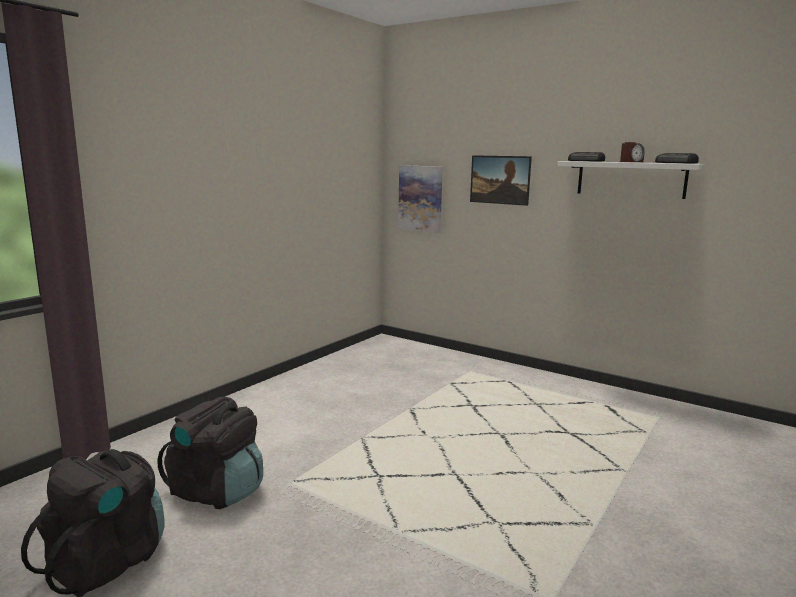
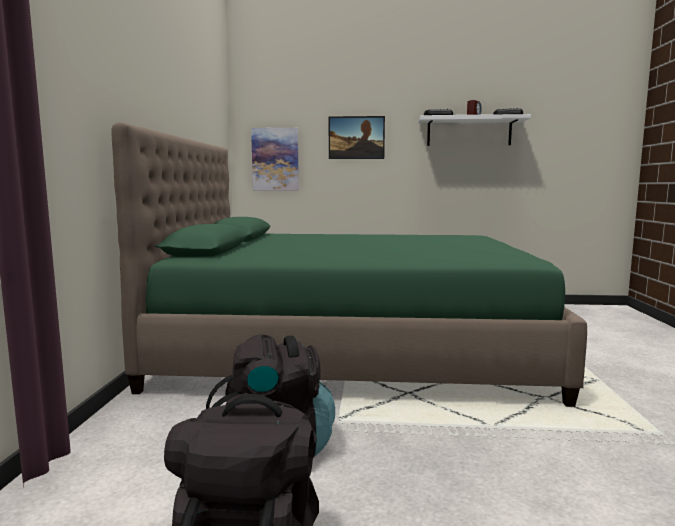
camera: 30 degrees left, 5 degrees down
none -> green bed [111,122,587,407]

